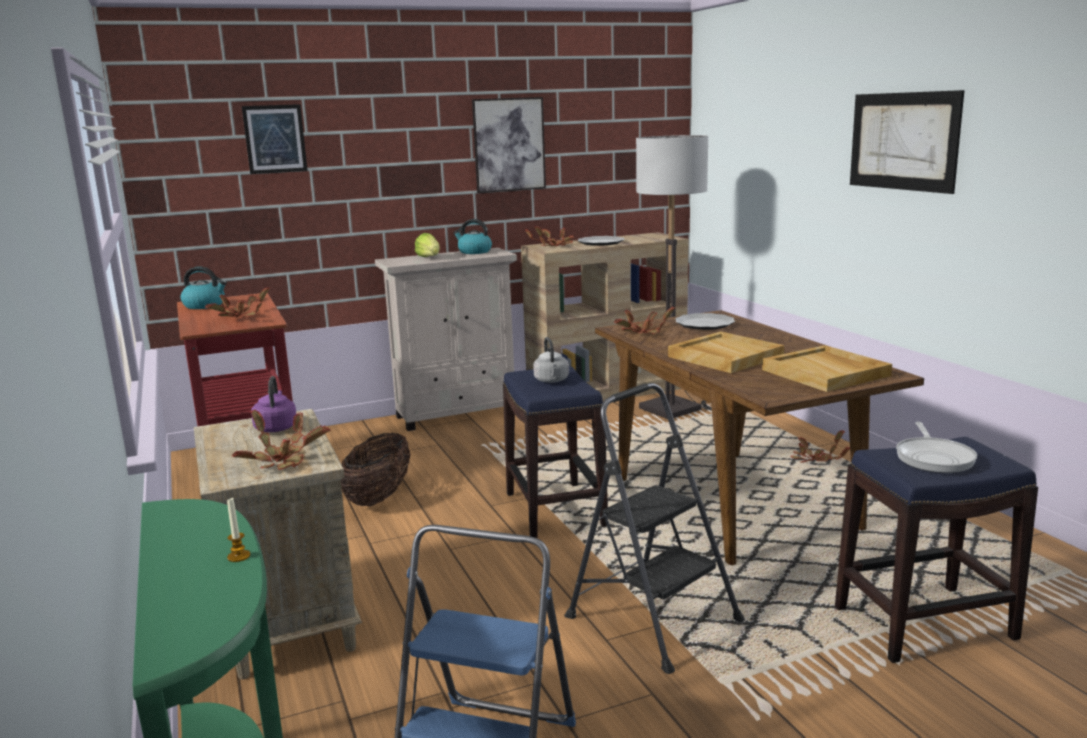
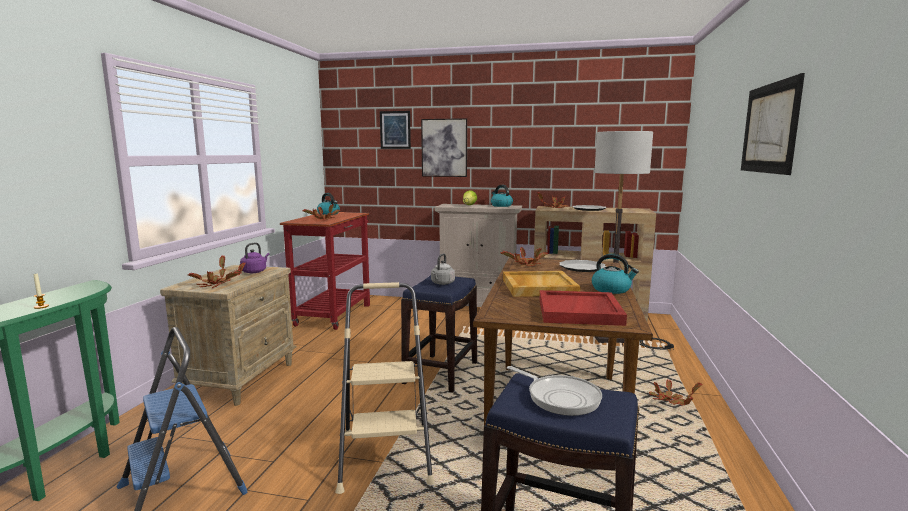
camera: 35 degrees right, 5 degrees down
basket [341,433,410,506] -> none
picture [472,97,546,193] -> picture moved to [421,118,467,177]
black step ladder [564,383,745,674] -> beige step ladder [335,282,435,494]
beige tray [762,345,892,392] -> red tray [540,290,627,326]
frying pan [896,422,977,473] -> frying pan turned 90 degrees counterclockwise [507,366,602,416]
none -> kettle [592,254,639,294]

